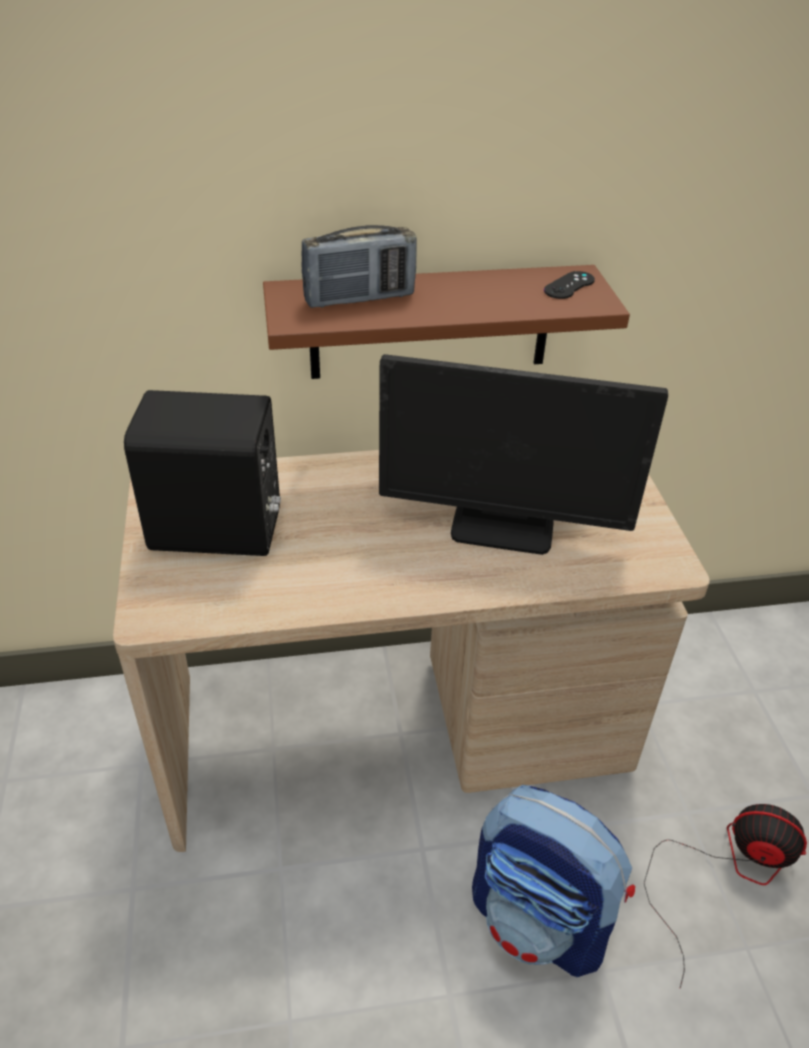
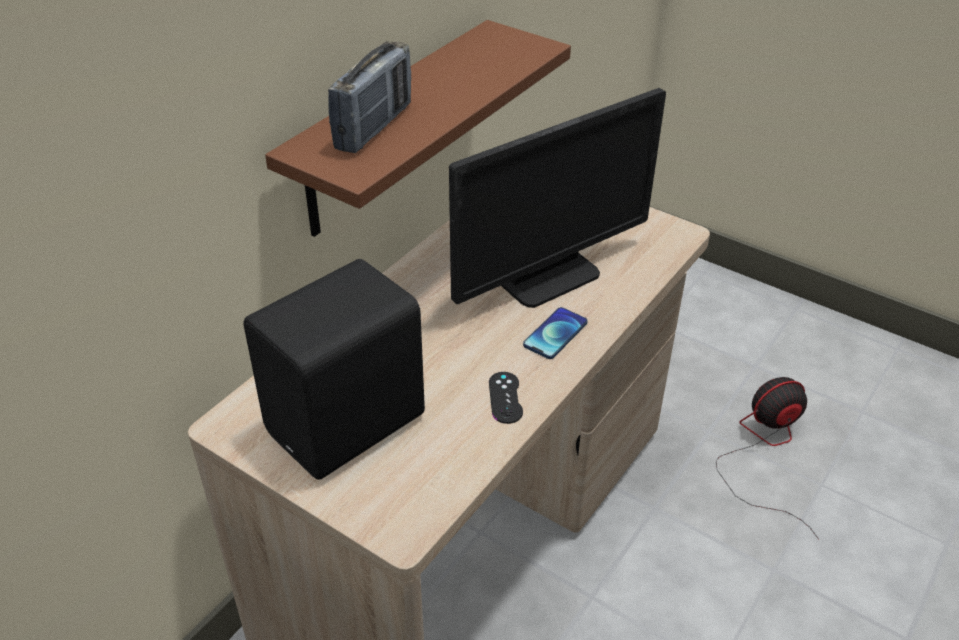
camera: 45 degrees left, 0 degrees up
backpack [472,785,635,977] -> none
black game controller [544,271,595,299] -> black game controller moved to [489,372,523,424]
none -> phone [523,307,588,359]

